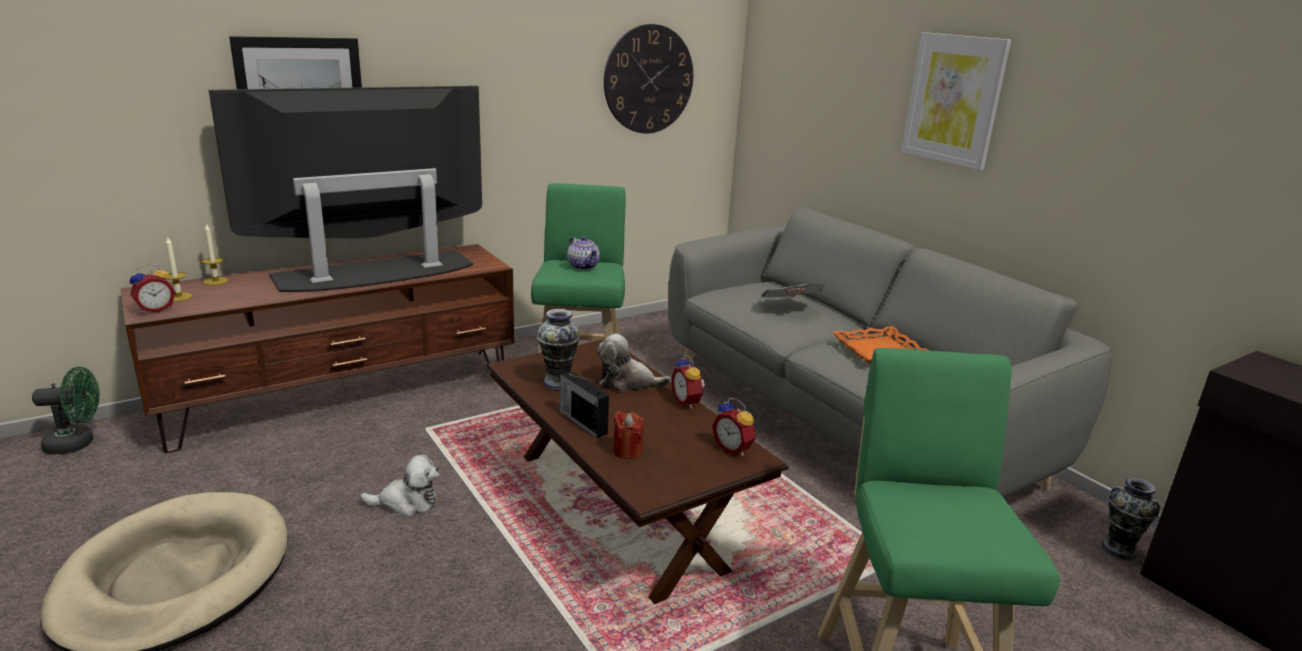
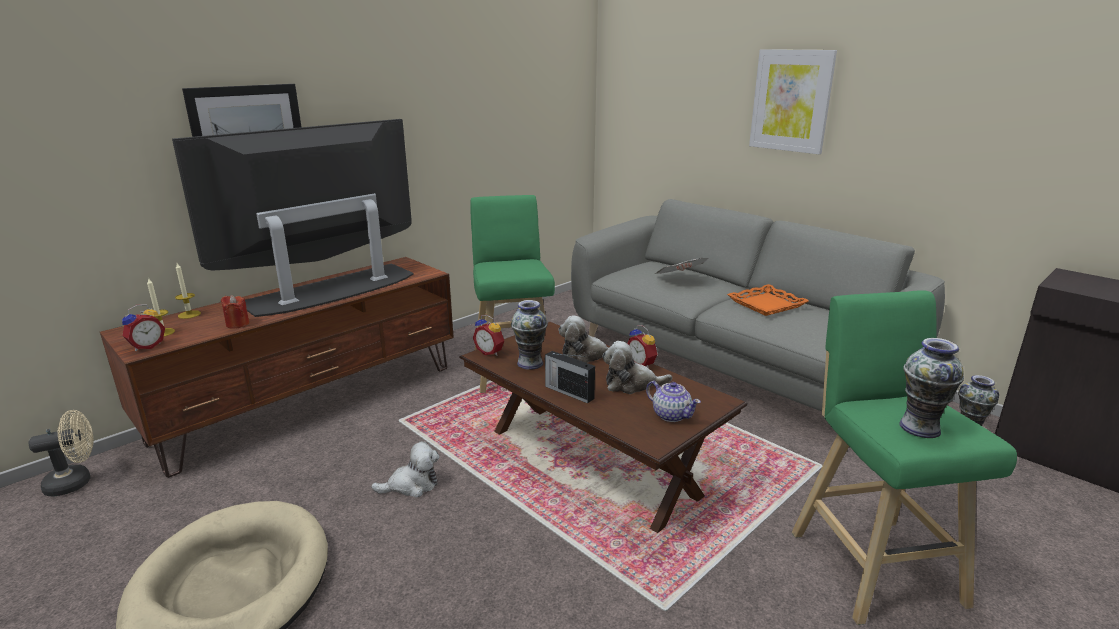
camera: 10 degrees left, 0 degrees up
green fan [32,367,100,455] -> beige fan [29,410,94,497]
teapot [567,236,600,270] -> teapot moved to [646,381,701,422]
wall clock [604,24,693,134] -> none
red candle [612,411,643,459] -> red candle moved to [221,295,249,329]
alarm clock [712,398,756,456] -> alarm clock moved to [473,315,504,356]
none -> plush toy [602,341,672,394]
none -> vase [899,338,964,438]

